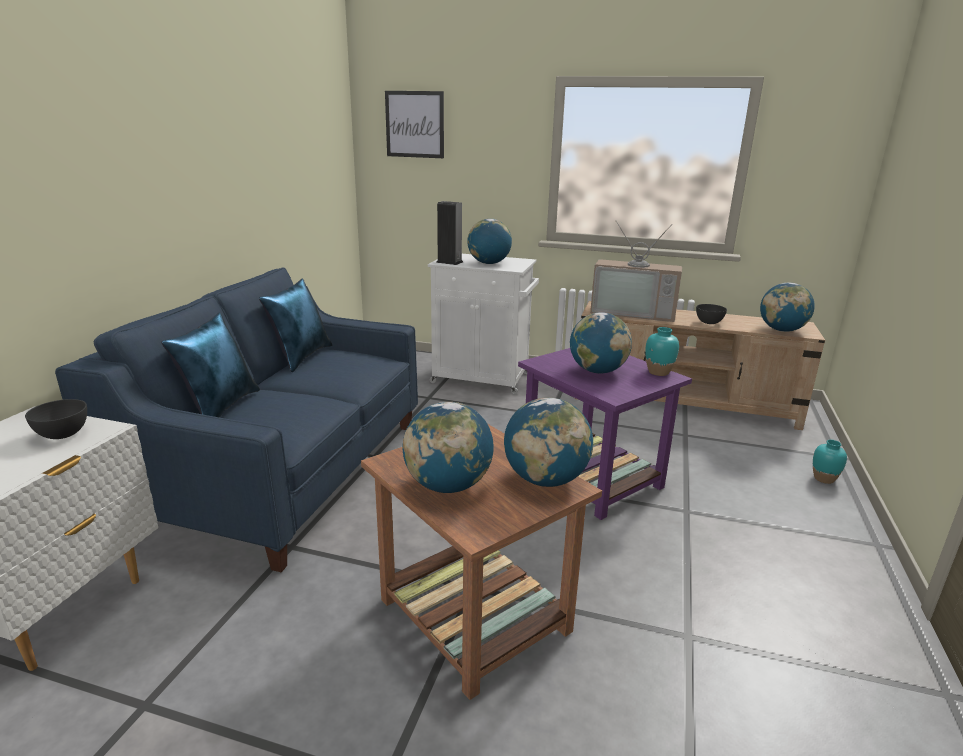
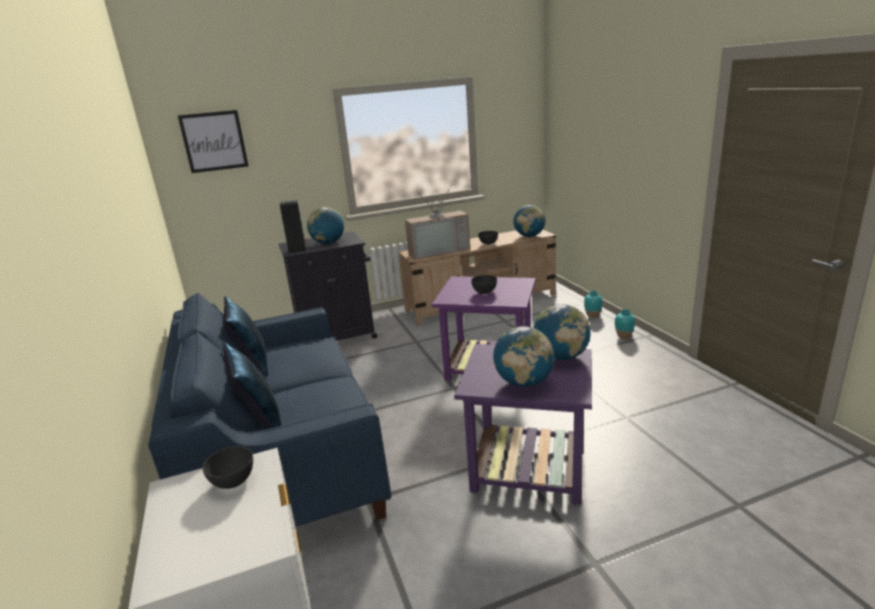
camera: 35 degrees left, 0 degrees up
brown side table [361,424,602,700] -> purple side table [454,344,592,505]
white cabinet [428,254,539,394] -> black cabinet [279,231,377,341]
globe [570,312,632,374] -> grey bowl [471,275,497,294]
turquoise vase [645,327,679,376] -> turquoise vase moved to [615,309,635,339]

